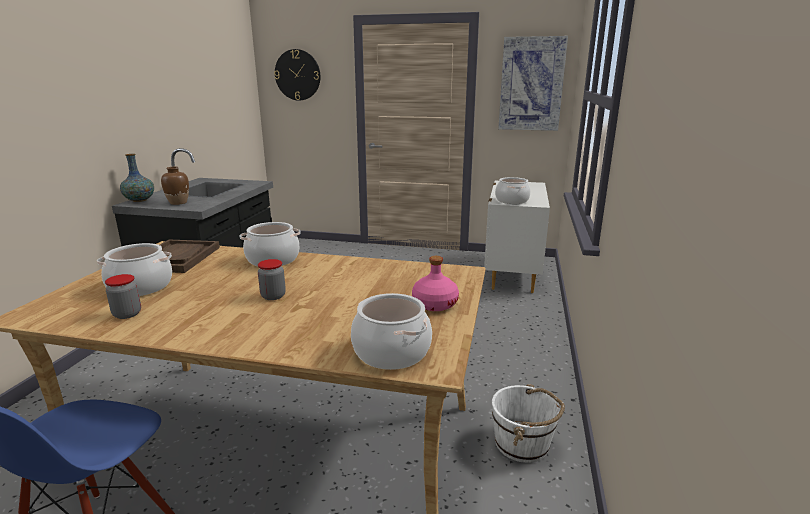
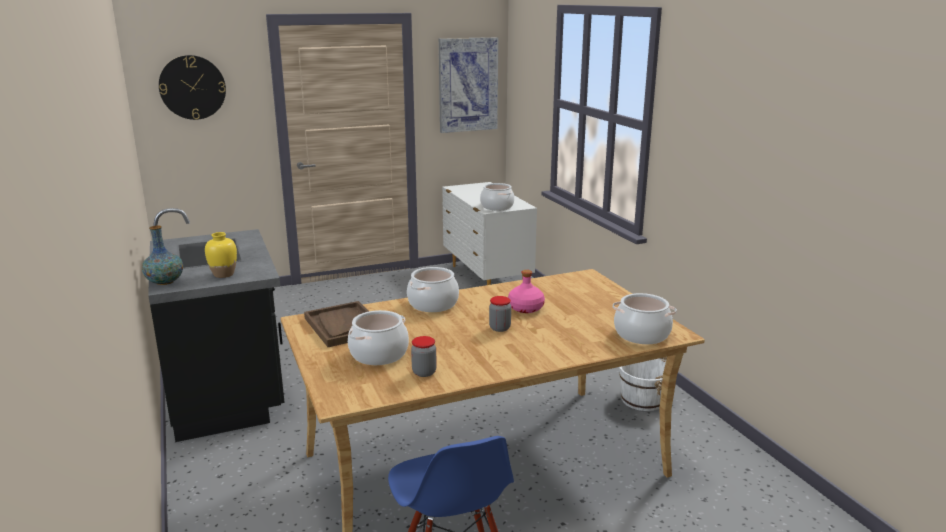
camera: 35 degrees left, 0 degrees up
brown vase [161,167,189,205] -> yellow vase [205,232,237,278]
pink bottle [412,256,459,311] -> pink bottle moved to [508,270,545,313]

